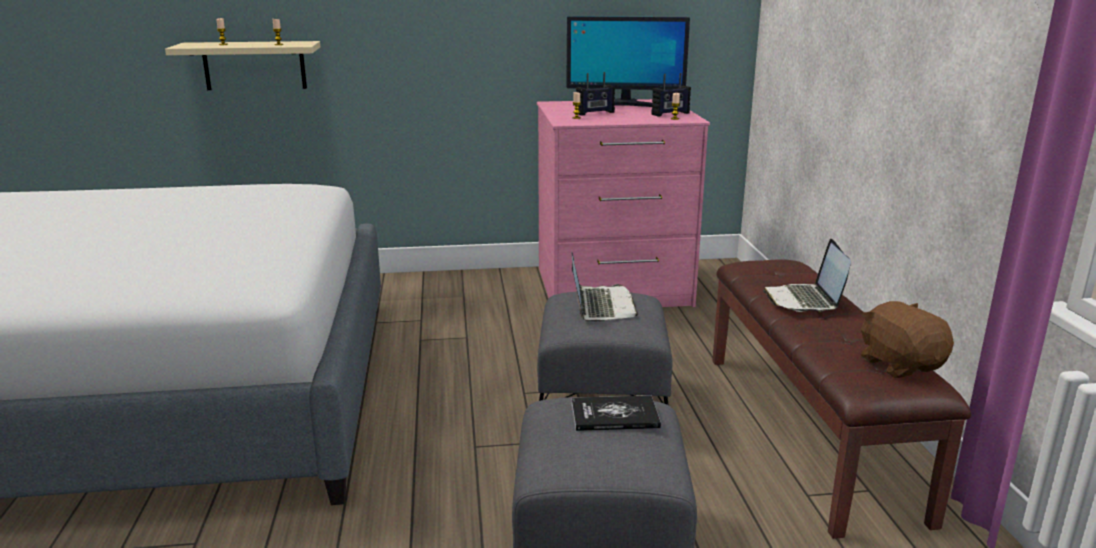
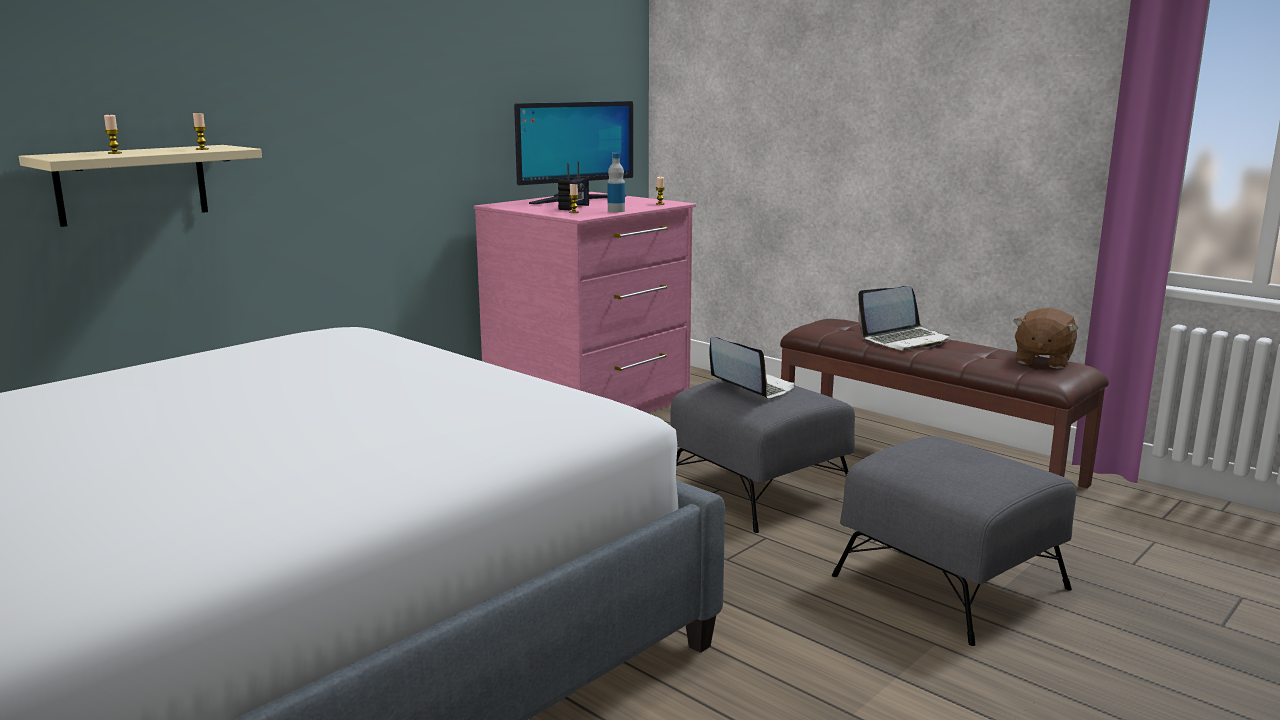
camera: 40 degrees left, 5 degrees down
book [572,395,661,431] -> none
radio [652,73,691,116] -> none
laptop [763,239,851,312] -> laptop turned 75 degrees counterclockwise [858,286,950,351]
brown plush toy [861,301,954,378] -> brown plush toy turned 90 degrees counterclockwise [1013,308,1078,369]
none -> bottle [607,153,625,212]

